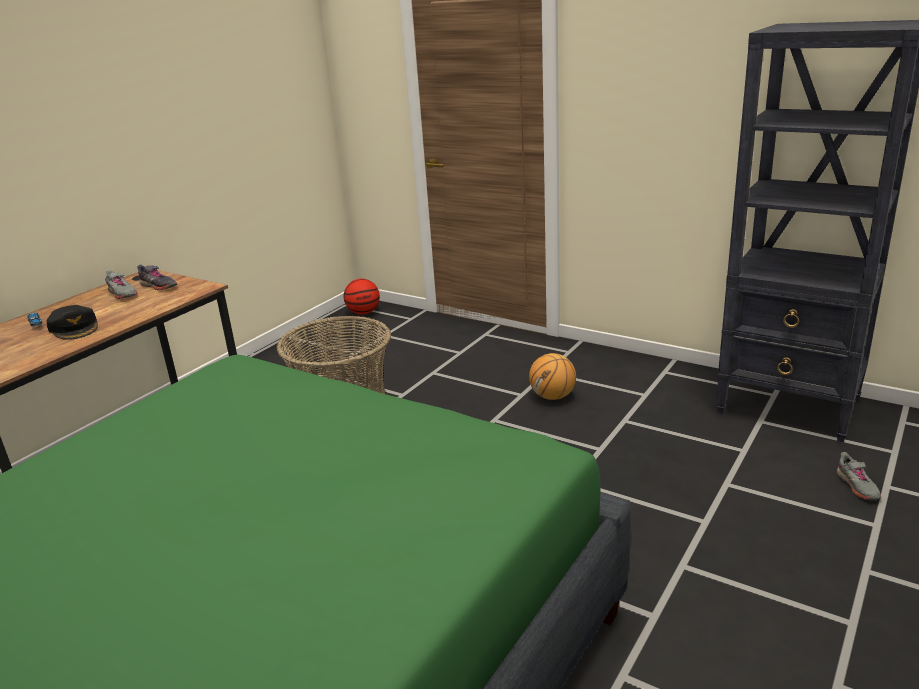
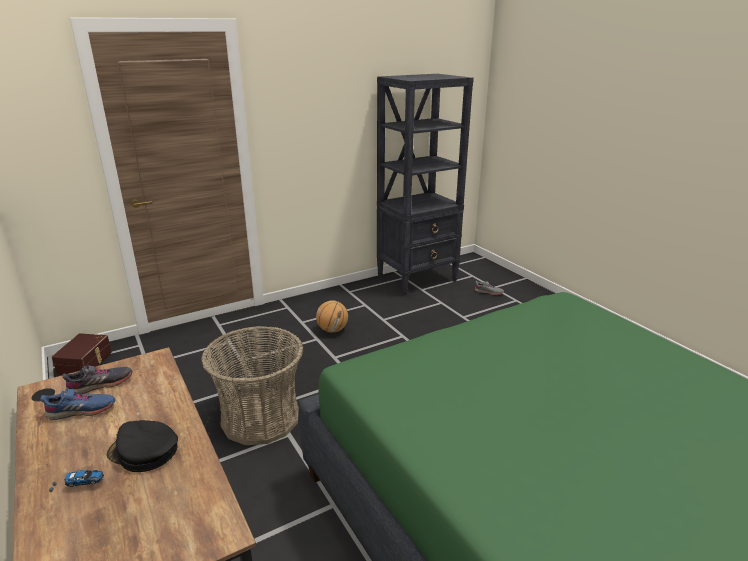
camera: 65 degrees left, 0 degrees up
black cap [47,305,98,340] -> black cap turned 150 degrees counterclockwise [107,420,178,472]
grey shoe [105,270,137,299] -> blue shoe [40,388,115,420]
basketball [344,279,380,315] -> brown storage box [52,333,112,375]

